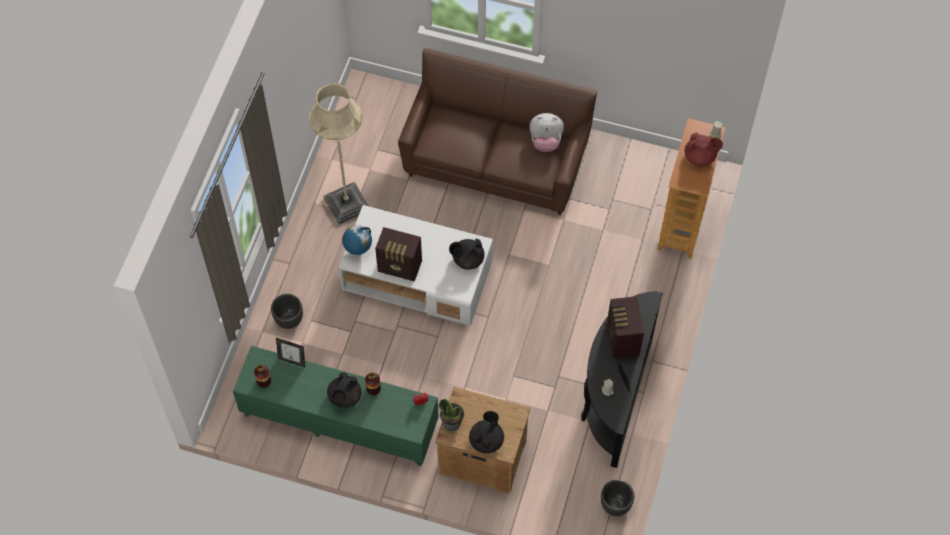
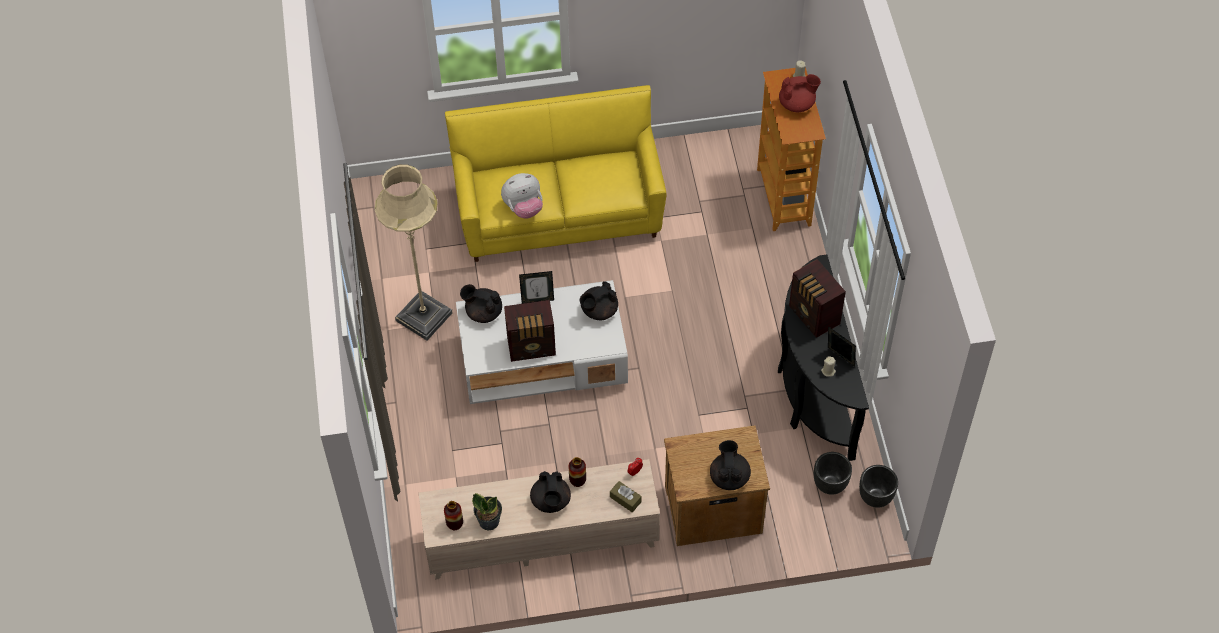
camera: 25 degrees left, 5 degrees down
green tv stand [233,346,439,466] -> beige tv stand [419,459,660,580]
black planter [271,294,303,329] -> black planter moved to [814,452,852,495]
picture frame [276,338,305,367] -> picture frame moved to [519,271,554,304]
globe [342,225,372,255] -> none
brown sofa [398,48,597,215] -> yellow sofa [445,85,667,262]
potted plant [439,399,464,431] -> potted plant moved to [472,493,502,531]
plush toy [529,113,564,152] -> plush toy moved to [501,173,543,218]
none -> black teapot [460,284,502,323]
none -> brown tissue box [610,481,642,512]

